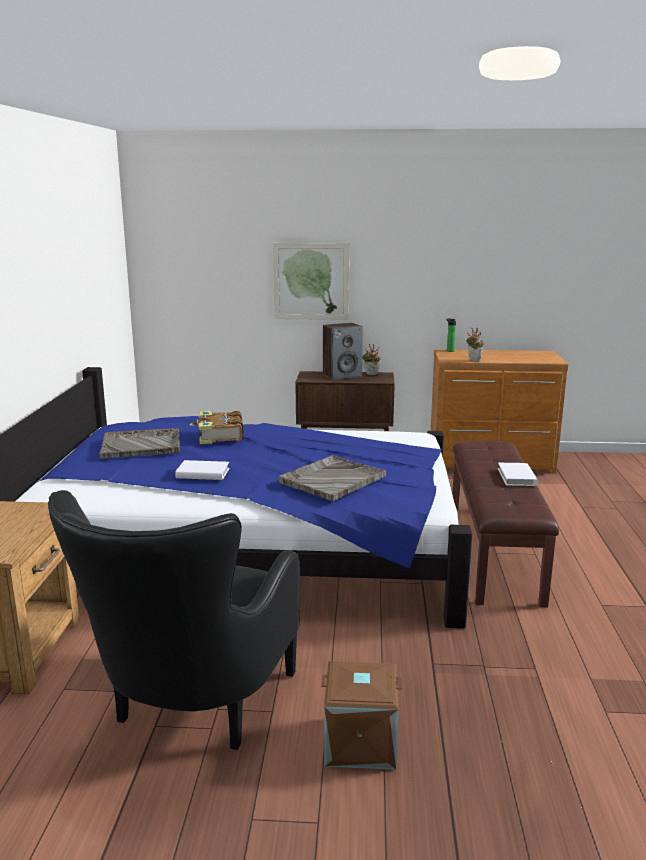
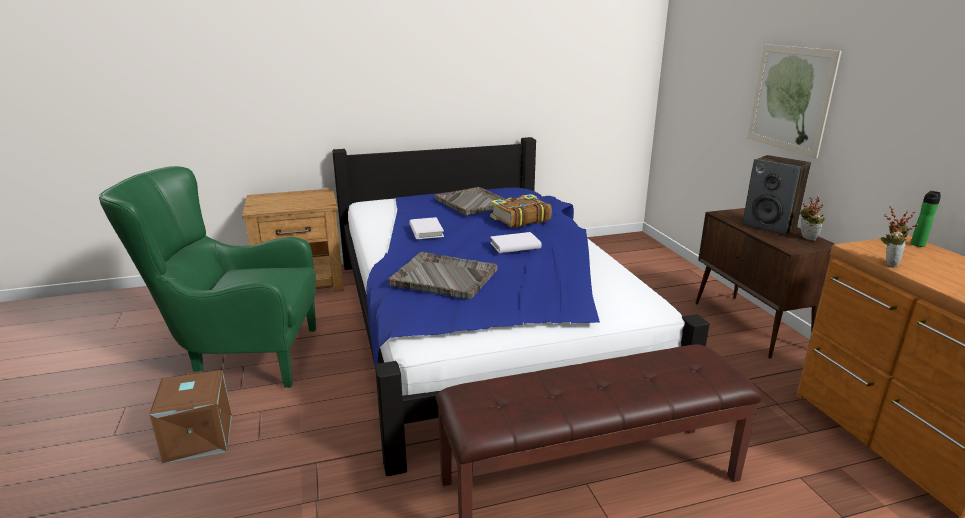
camera: 70 degrees right, 5 degrees up
black armchair [48,490,300,750] -> green armchair [99,166,316,388]
white book [498,463,538,486] -> white book moved to [490,232,541,253]

